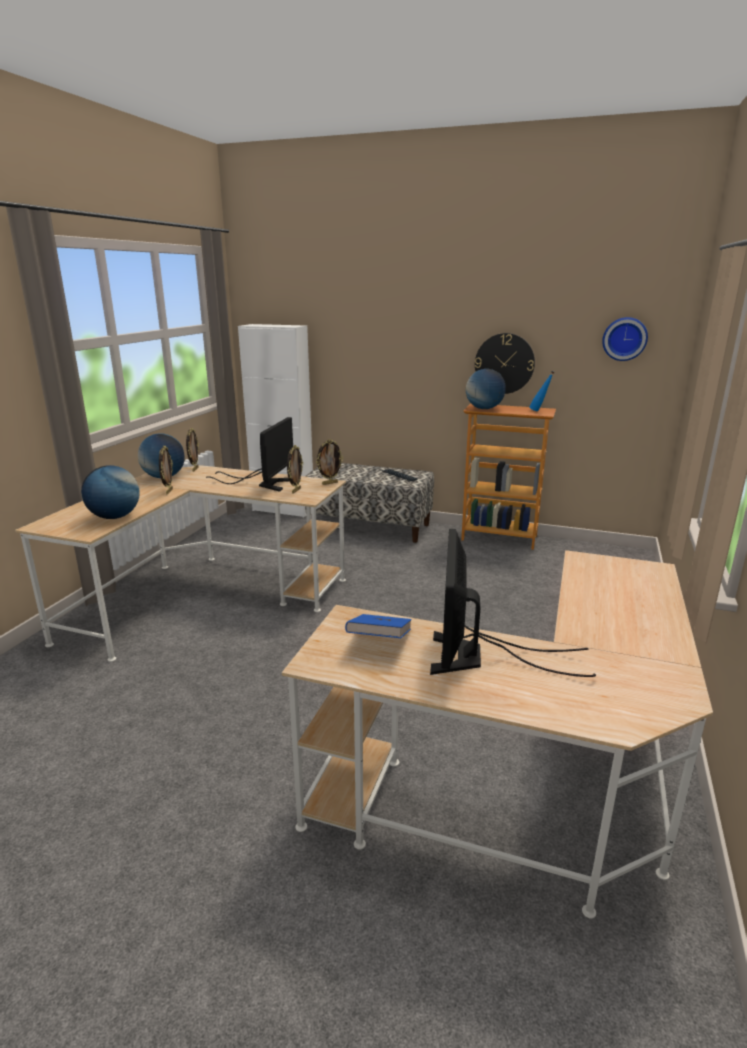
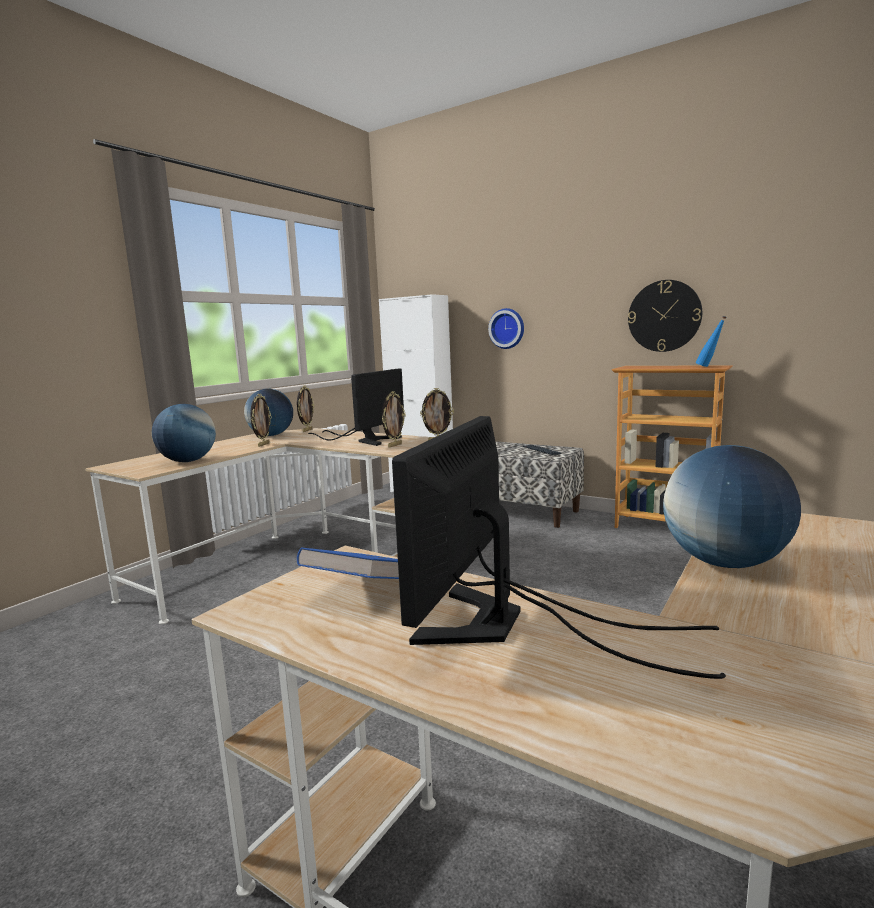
camera: 15 degrees right, 10 degrees down
globe [466,369,506,409] -> globe moved to [663,445,801,568]
wall clock [602,317,648,361] -> wall clock moved to [488,308,524,349]

